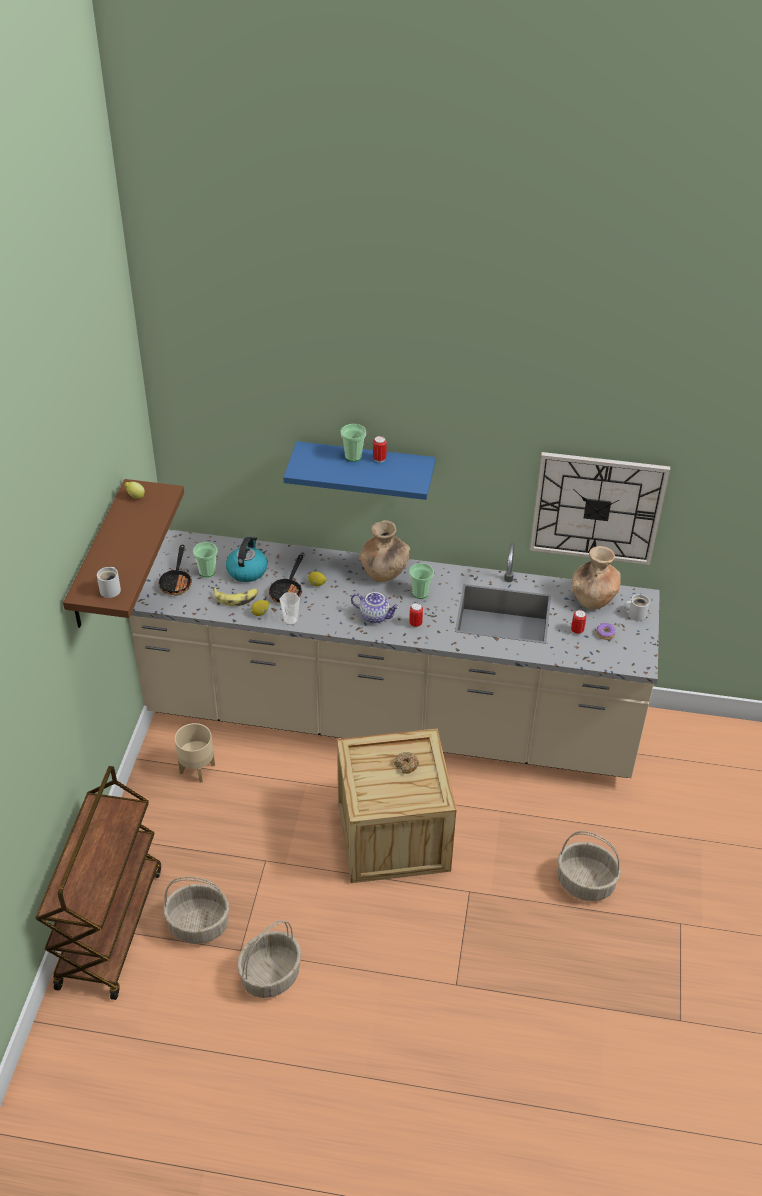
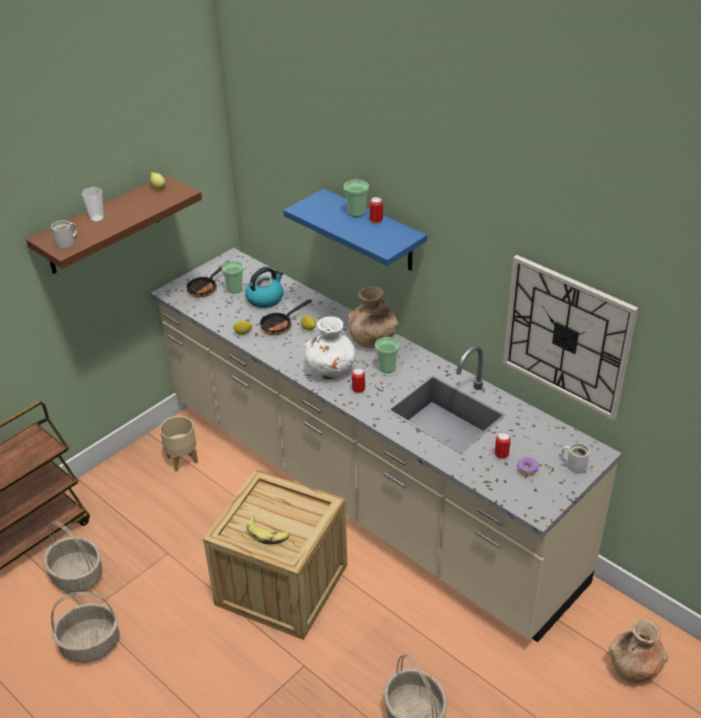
camera: 35 degrees right, 5 degrees down
banana [213,588,258,606] -> banana moved to [246,515,289,544]
cup [280,593,300,625] -> cup moved to [82,187,104,222]
teapot [351,592,399,624] -> white vase [304,316,356,379]
donut [394,752,419,774] -> none
brown vase [571,546,621,610] -> brown vase moved to [609,619,668,683]

